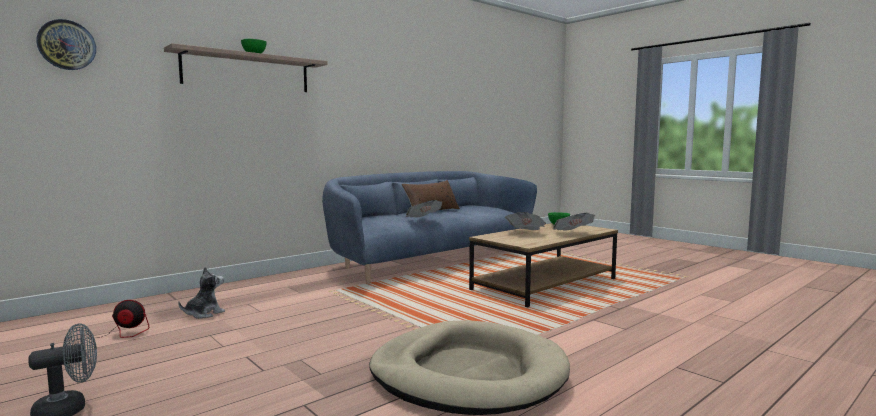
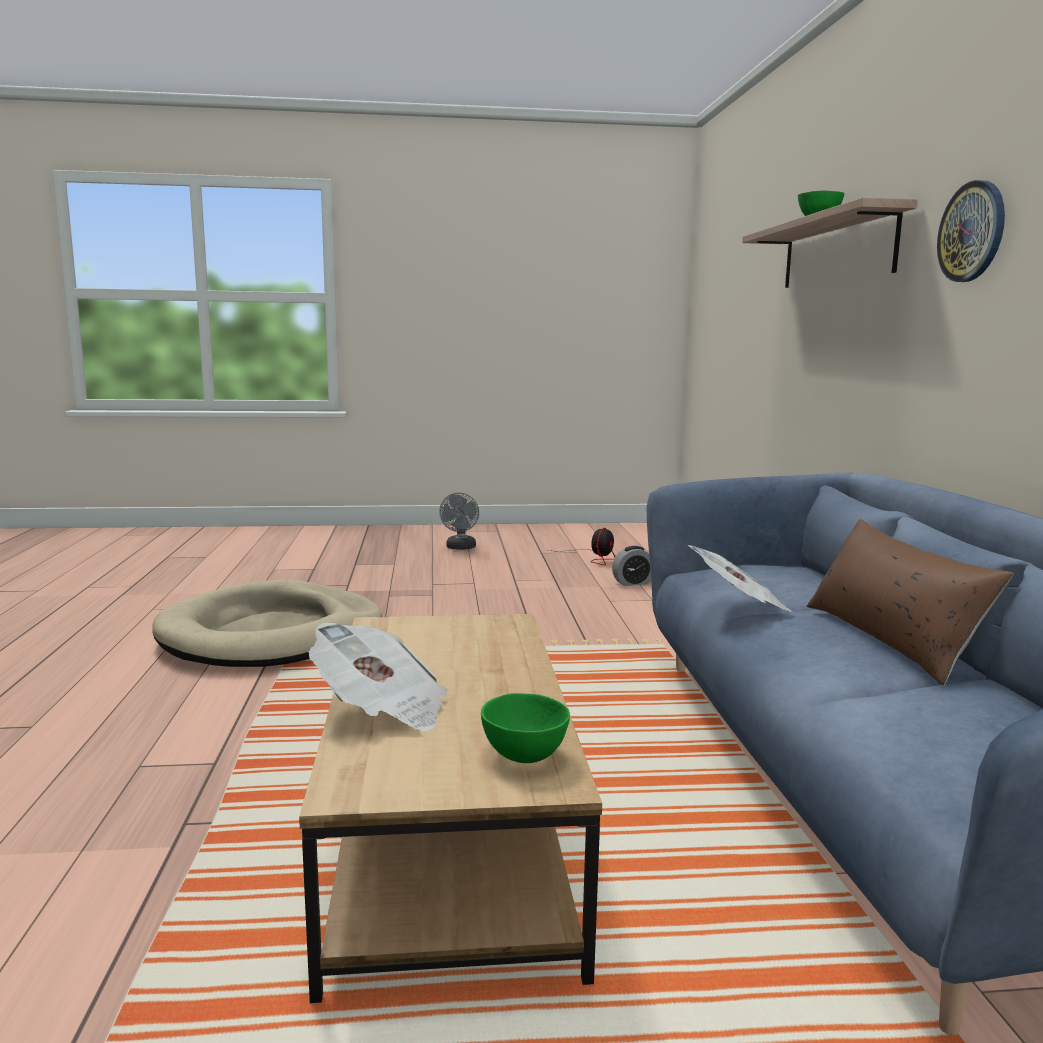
camera: 125 degrees right, 5 degrees up
wall clock [36,19,96,70] -> wall clock moved to [937,180,1005,282]
plush toy [178,267,225,319] -> alarm clock [612,546,651,586]
newspaper [505,212,546,230] -> none

